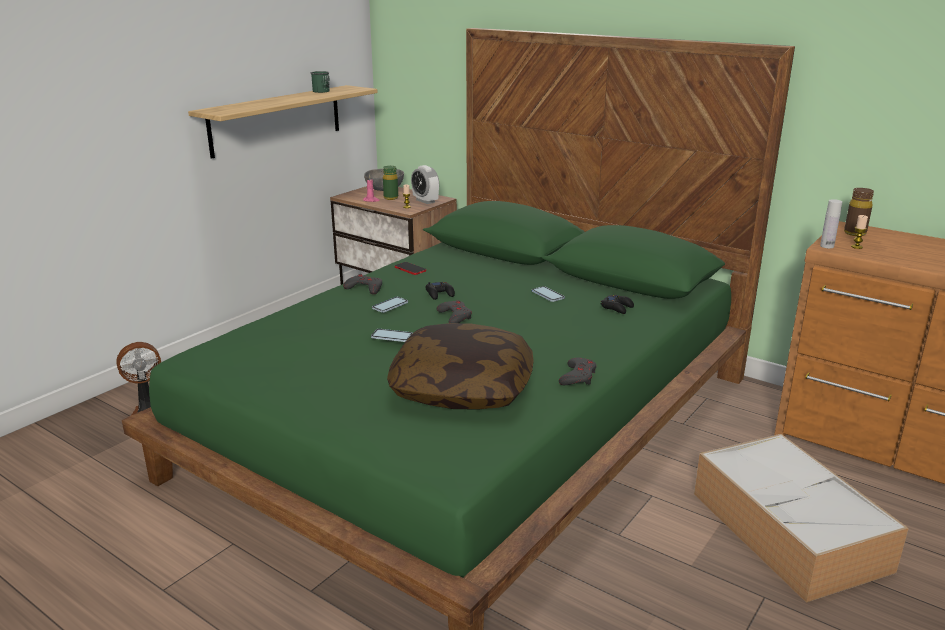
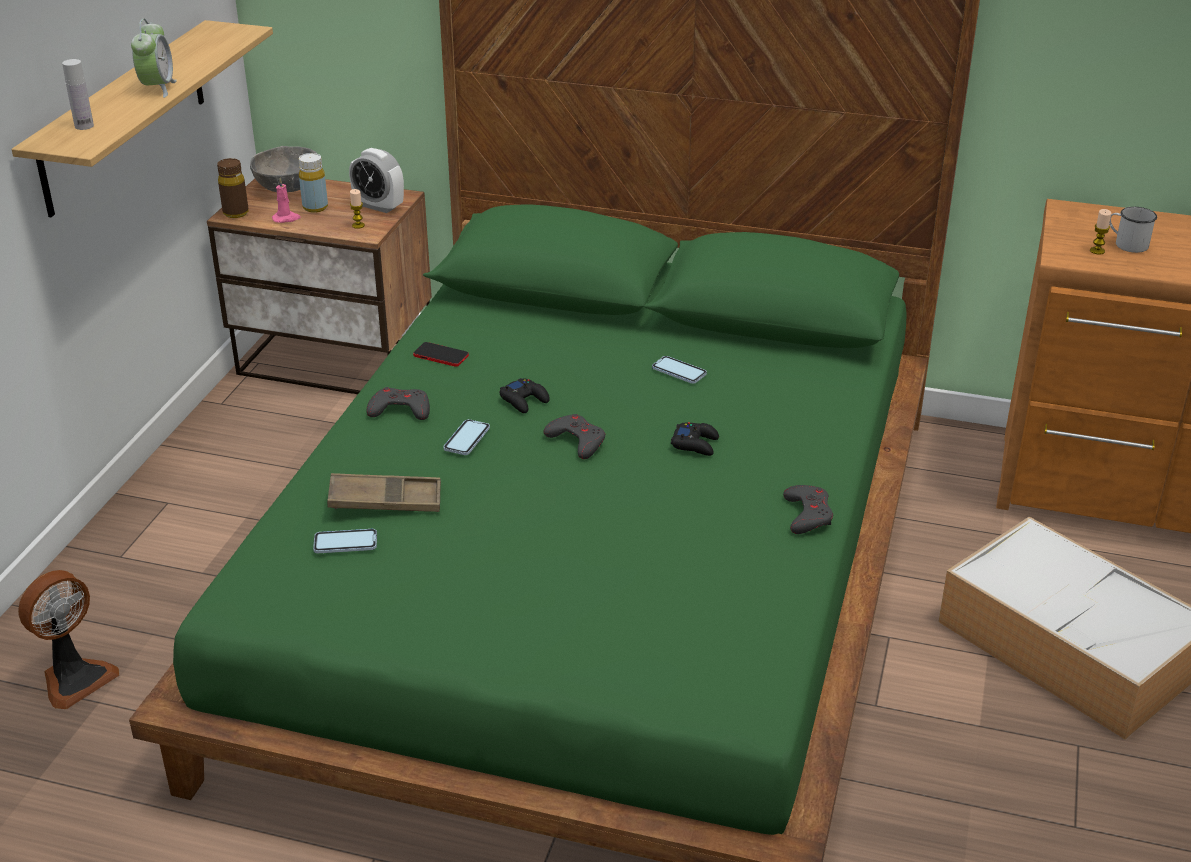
camera: 20 degrees left, 10 degrees up
green mug [311,71,330,93] -> none
phone [371,329,413,342] -> phone moved to [313,529,377,553]
green bottle [383,166,398,200] -> yellow bottle [299,153,328,213]
pillow [387,323,534,409] -> none
black game controller [601,295,634,314] -> black game controller moved to [671,422,719,456]
white bottle [820,199,842,248] -> white bottle moved to [62,59,94,130]
brown bottle [844,188,874,236] -> brown bottle moved to [217,158,249,218]
none -> alarm clock [131,19,177,98]
none -> brown tray [327,473,441,512]
none -> white mug [1109,207,1157,253]

